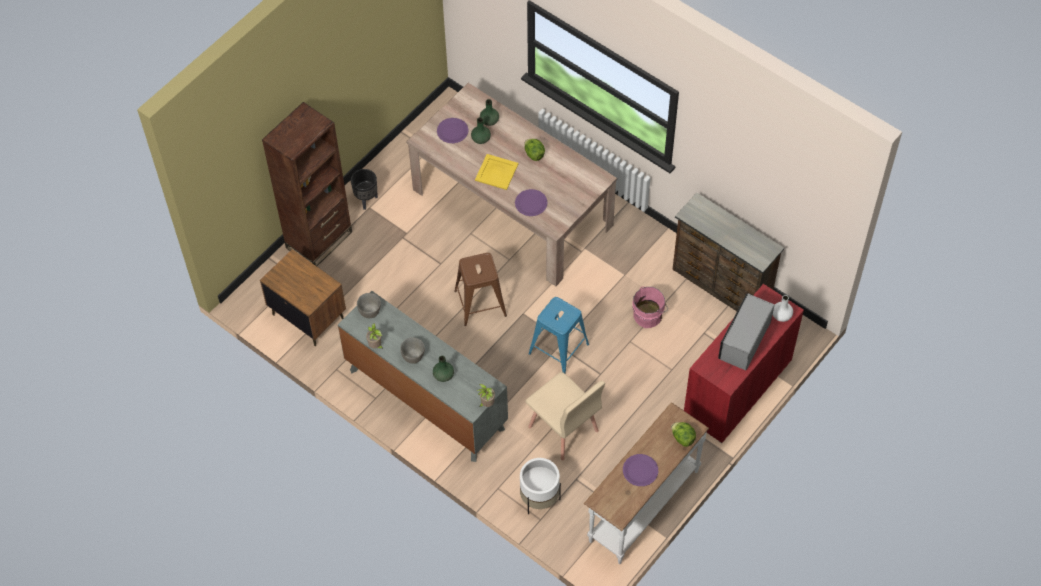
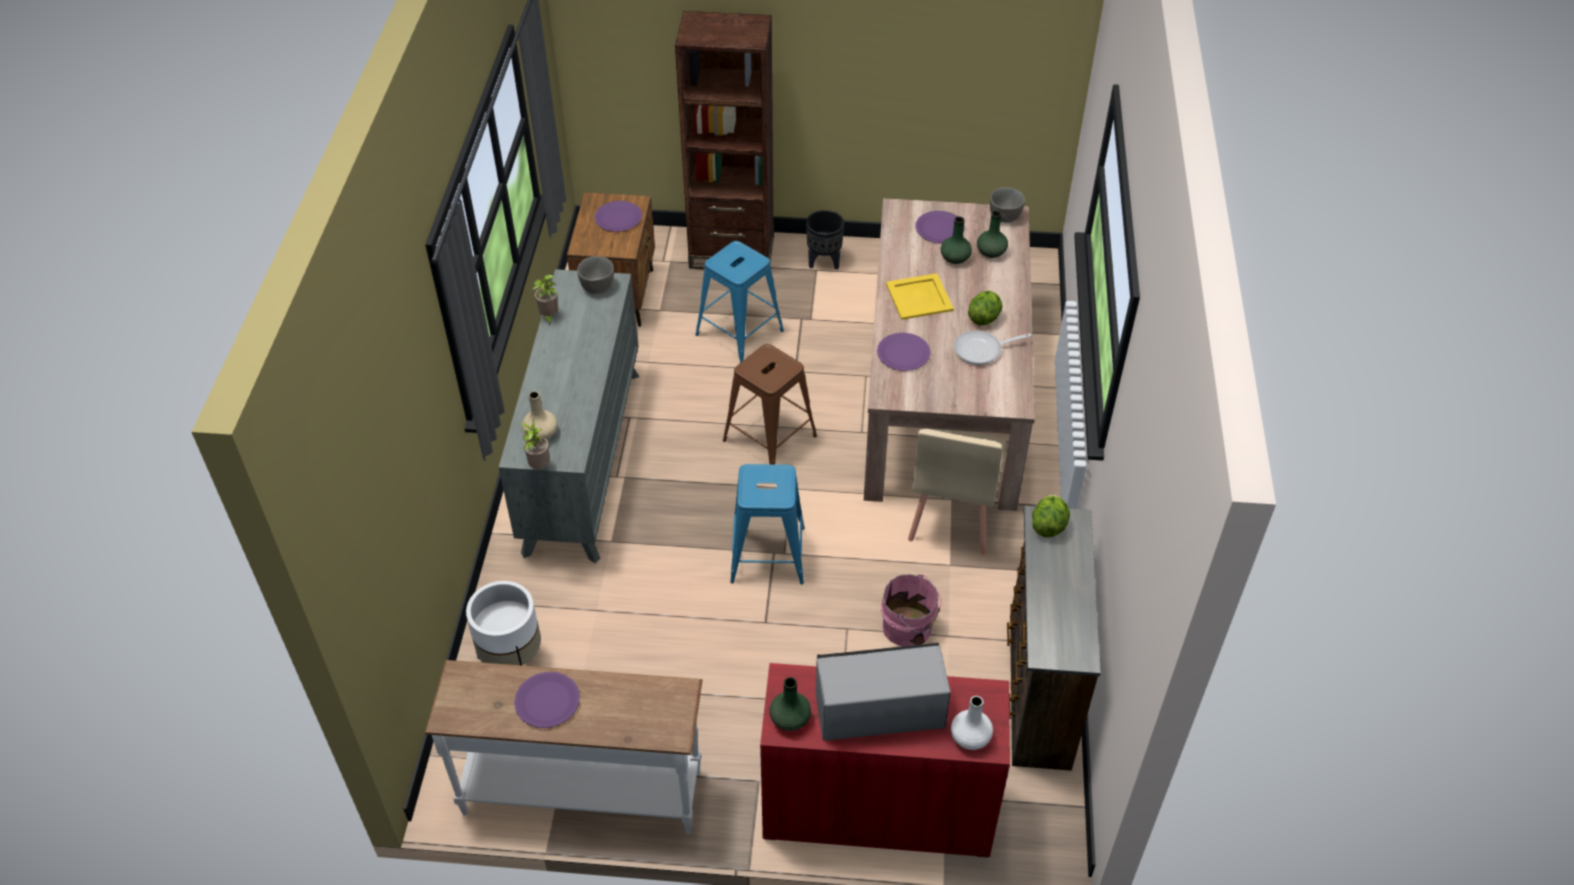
camera: 55 degrees right, 10 degrees down
grey bowl [400,337,425,364] -> grey bowl moved to [990,187,1025,223]
green vase [433,356,454,382] -> green vase moved to [769,677,811,731]
beige chair [525,372,605,460] -> beige chair moved to [908,429,1006,555]
lettuce [671,422,696,447] -> lettuce moved to [1032,495,1070,538]
none -> beige vase [522,391,557,440]
none -> purple plate [595,201,642,232]
none -> blue stool [695,241,784,363]
none -> frying pan [954,330,1031,365]

